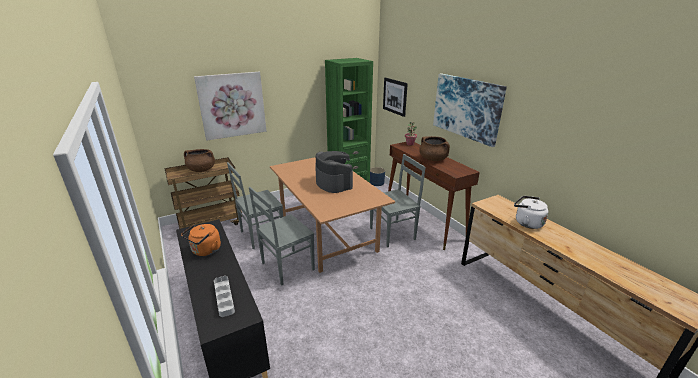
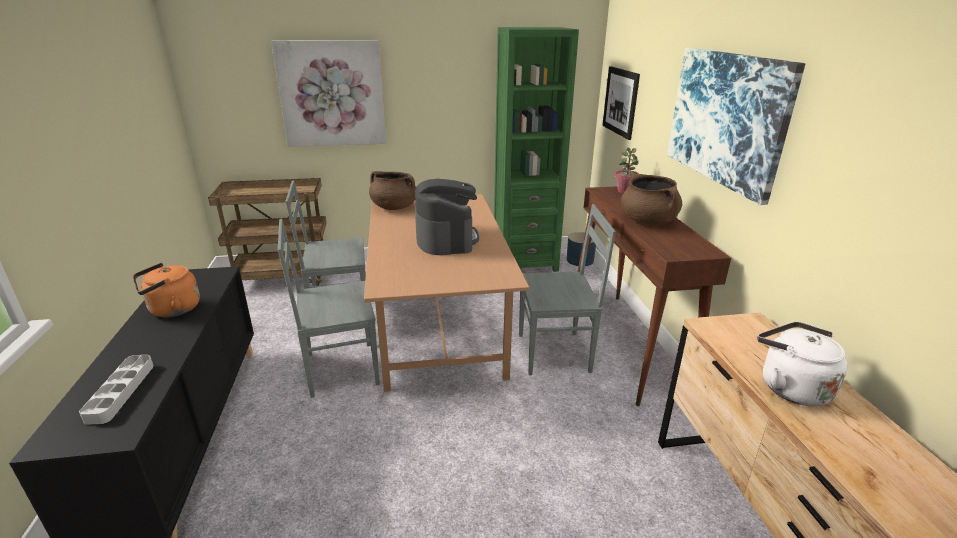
camera: 20 degrees right, 0 degrees up
brown cooking pot [184,149,215,172] -> brown cooking pot moved to [369,171,416,210]

